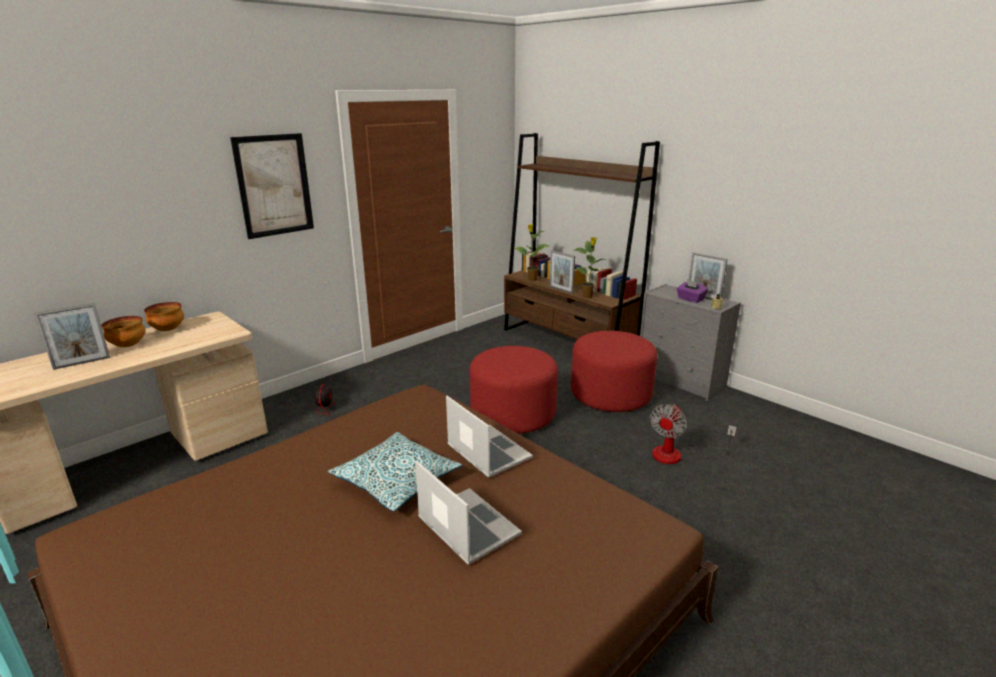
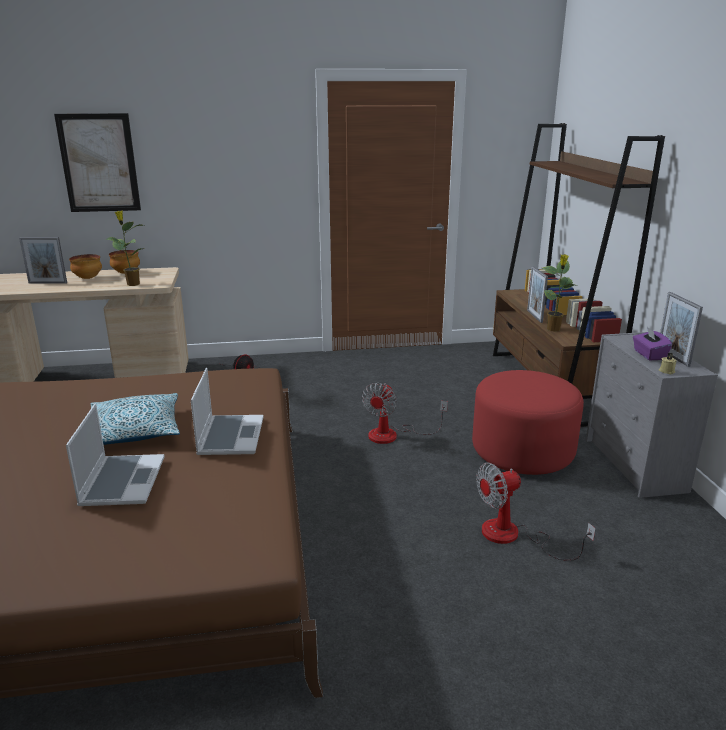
camera: 35 degrees right, 0 degrees up
picture [230,133,314,239] -> picture moved to [54,113,141,212]
red ottoman [470,346,558,434] -> fan [362,383,448,444]
potted plant [514,224,549,281] -> potted plant moved to [106,211,144,286]

